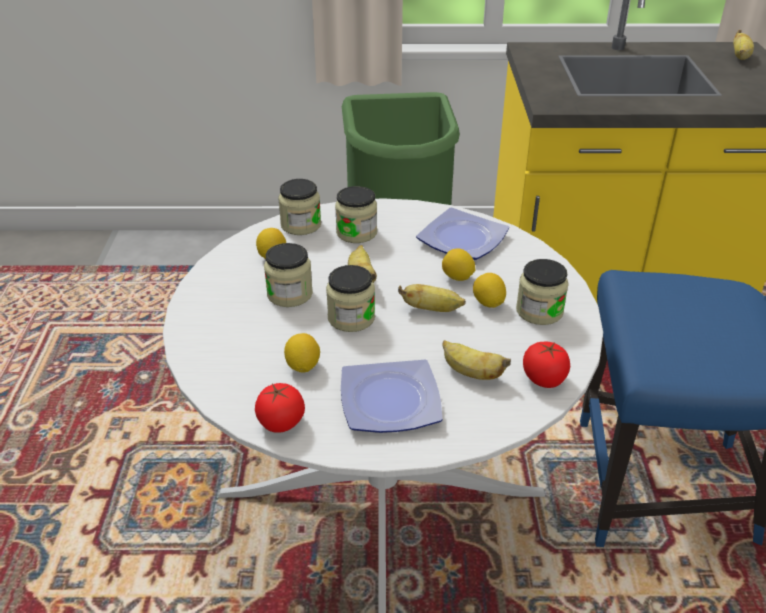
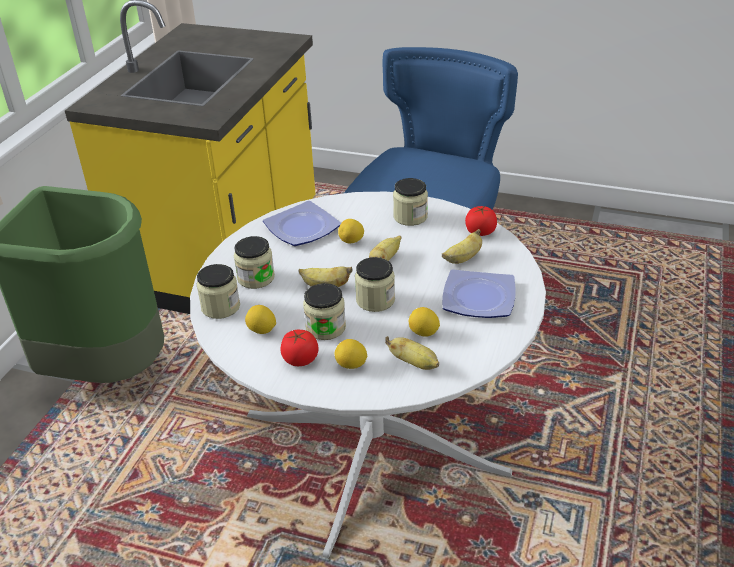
camera: 70 degrees left, 0 degrees up
tomato [255,383,305,433] -> tomato moved to [280,330,319,366]
lemon [473,273,506,308] -> lemon moved to [335,339,367,369]
banana [733,30,754,60] -> banana moved to [385,336,439,370]

